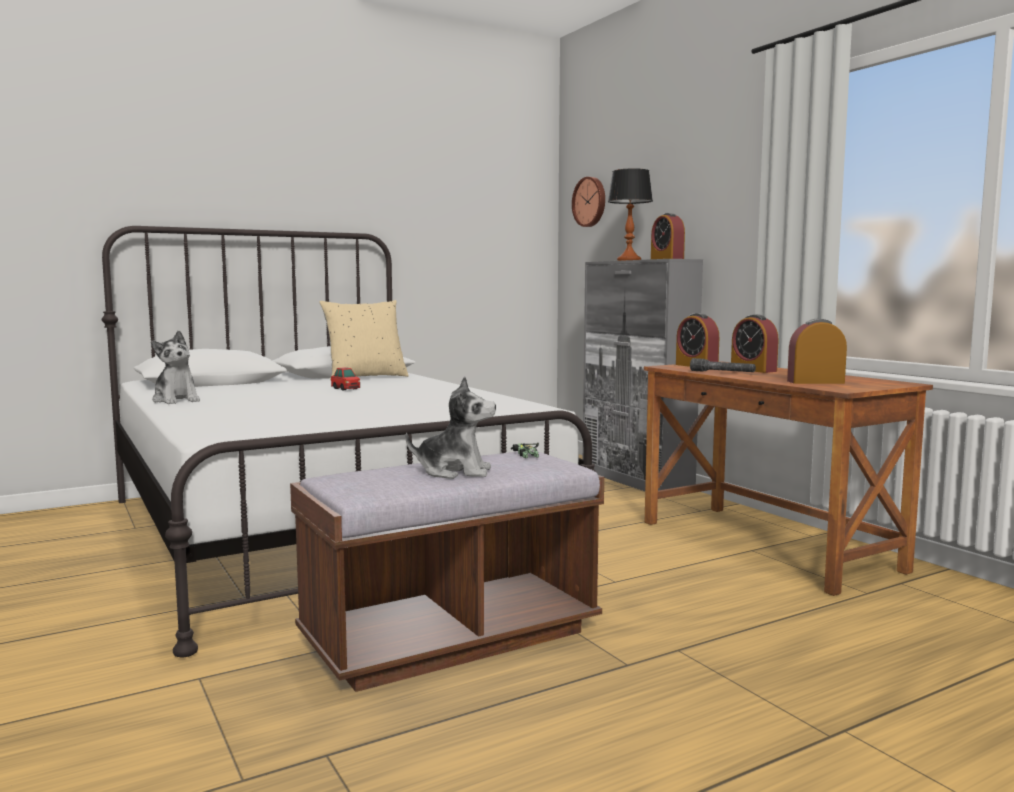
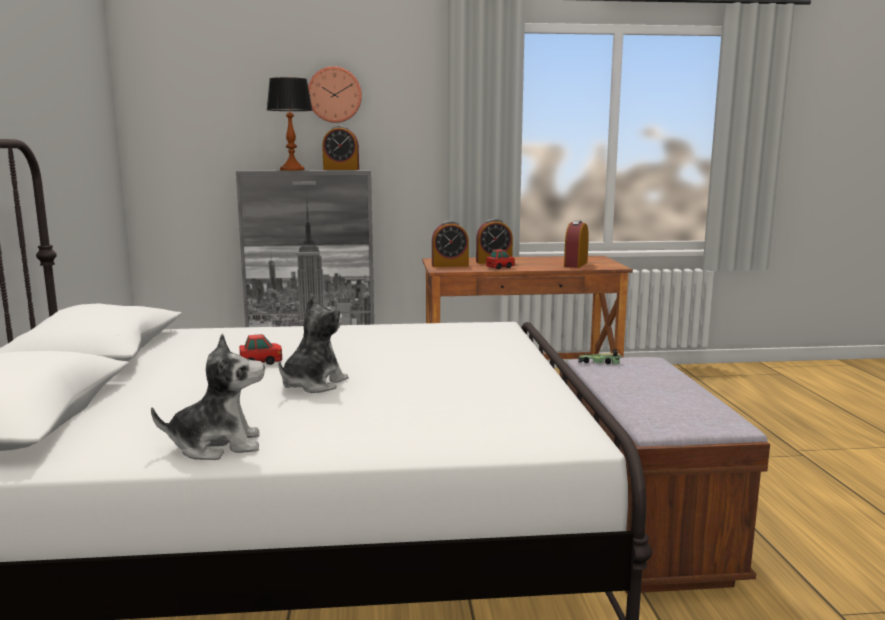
camera: 65 degrees left, 5 degrees up
beige pillow [319,300,409,380] -> none
plush toy [406,376,496,479] -> plush toy moved to [278,294,348,393]
wall clock [572,177,605,227] -> wall clock moved to [308,66,362,123]
grey flashlight [690,358,756,372] -> toy car [486,249,515,269]

